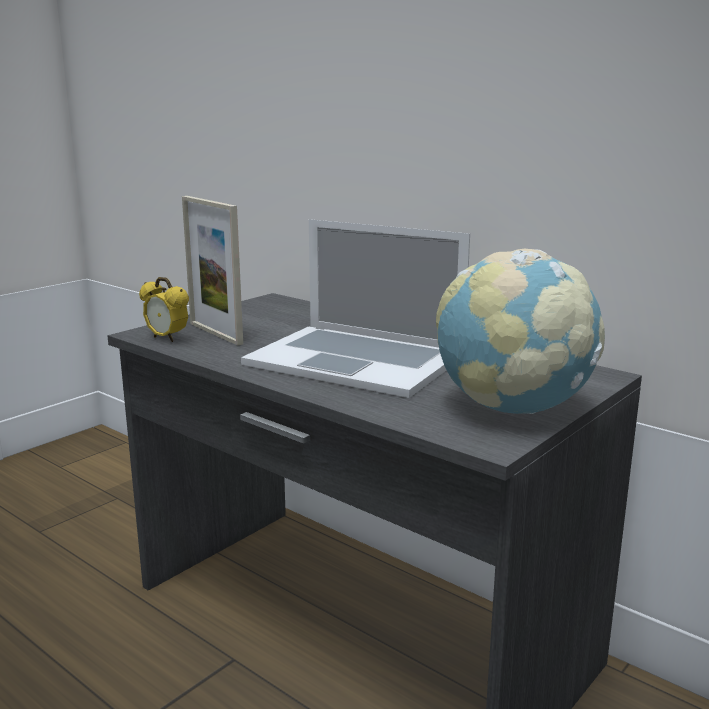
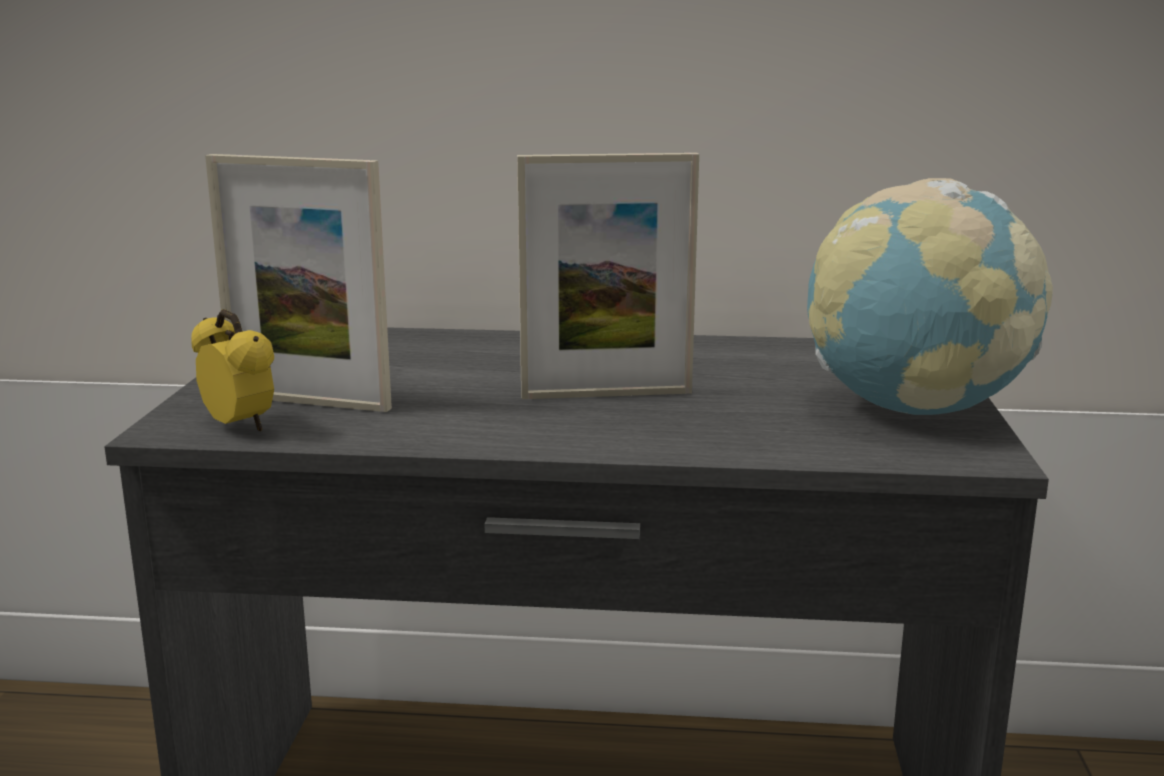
camera: 35 degrees left, 0 degrees up
alarm clock [139,277,189,342] -> alarm clock turned 135 degrees counterclockwise [191,309,274,431]
laptop [241,219,470,398] -> picture frame [517,153,699,399]

